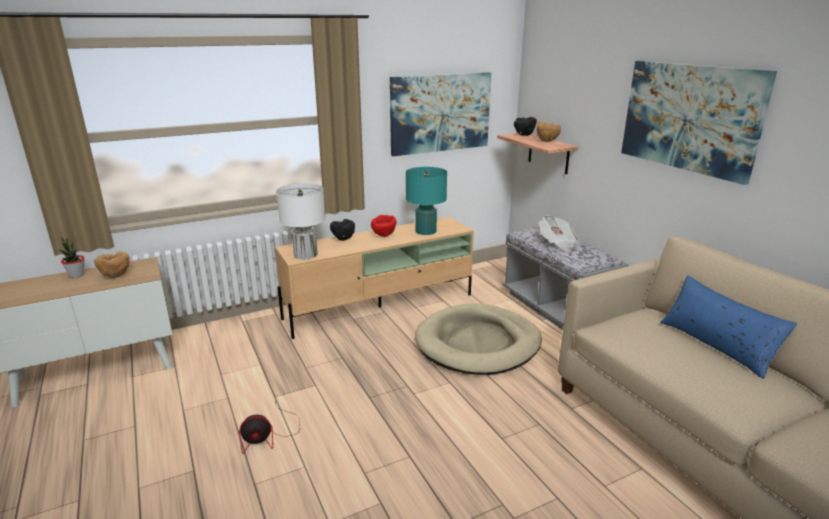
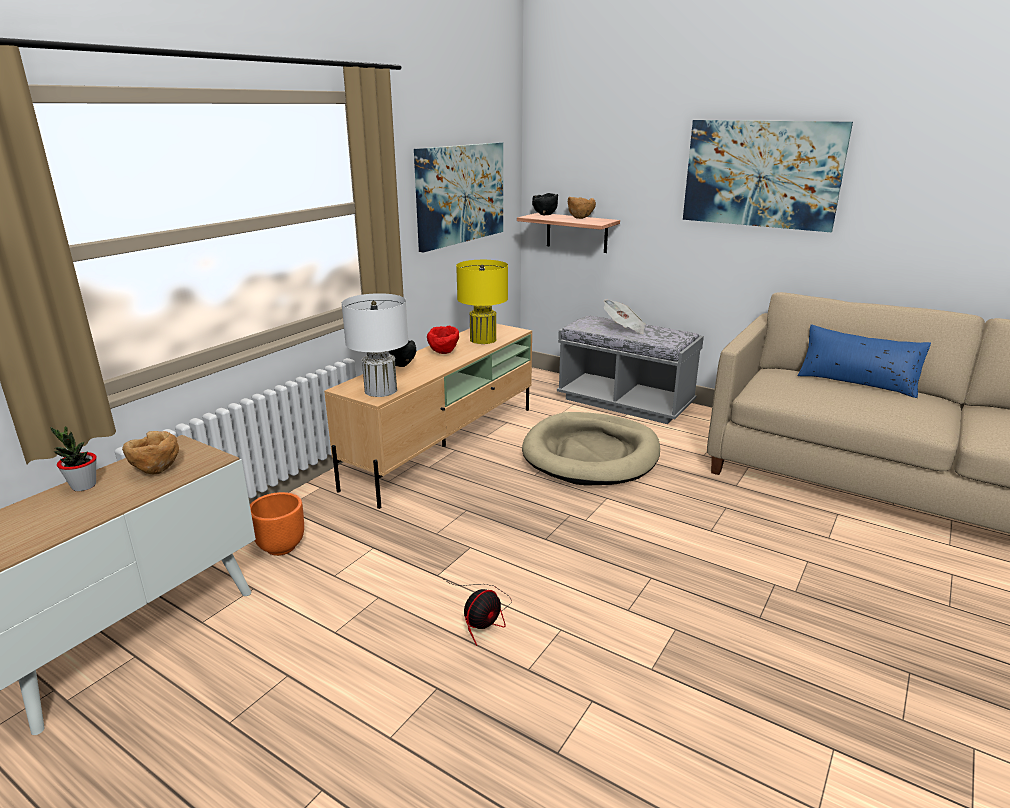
camera: 30 degrees left, 0 degrees up
turquoise table lamp [406,167,447,235] -> yellow table lamp [456,260,508,344]
none -> orange planter [250,492,304,556]

